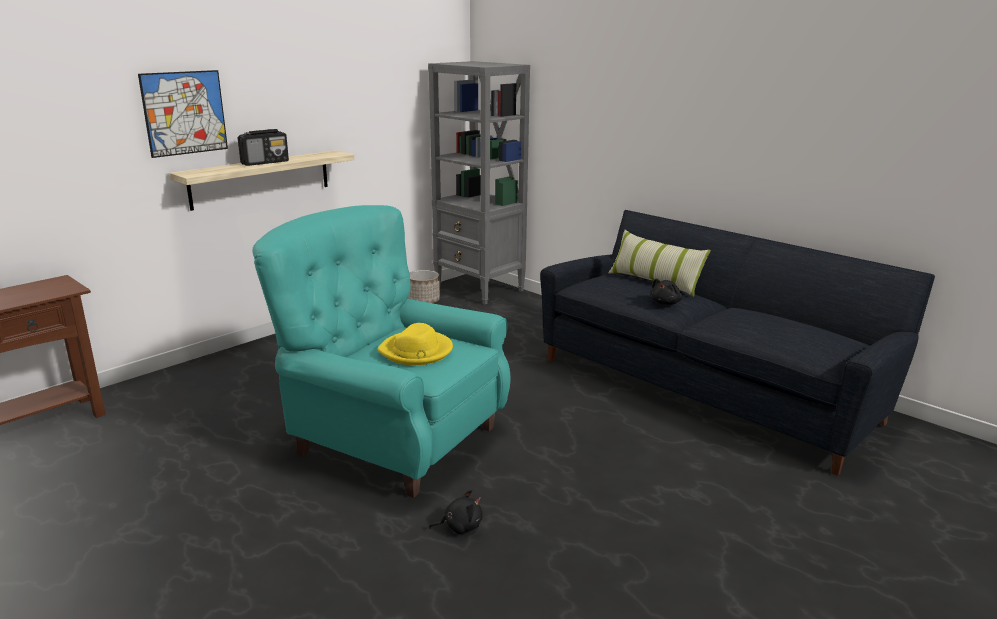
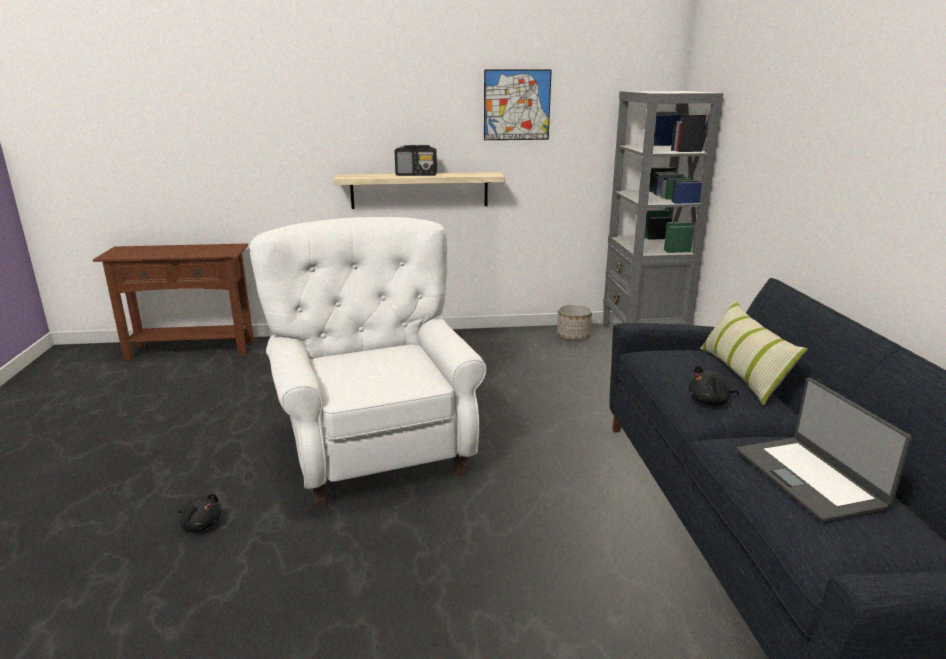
camera: 40 degrees right, 0 degrees up
picture [138,70,228,158] -> picture moved to [484,70,552,140]
turquoise armchair [252,205,510,498] -> white armchair [249,217,487,506]
yellow hat [378,323,453,365] -> none
black plush toy [429,490,483,534] -> black plush toy moved to [178,494,221,531]
none -> laptop [737,378,912,522]

